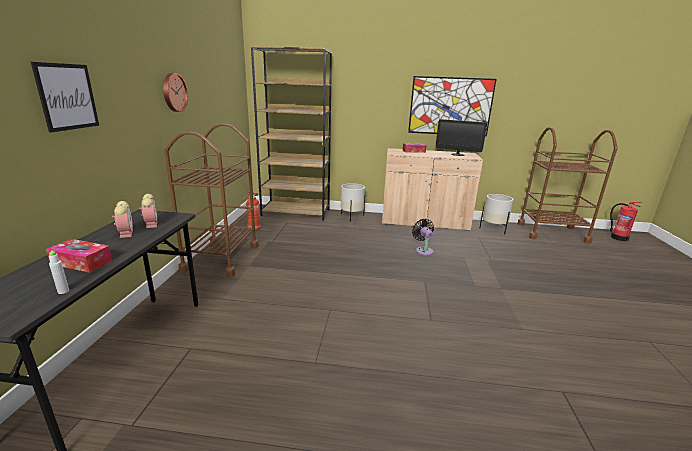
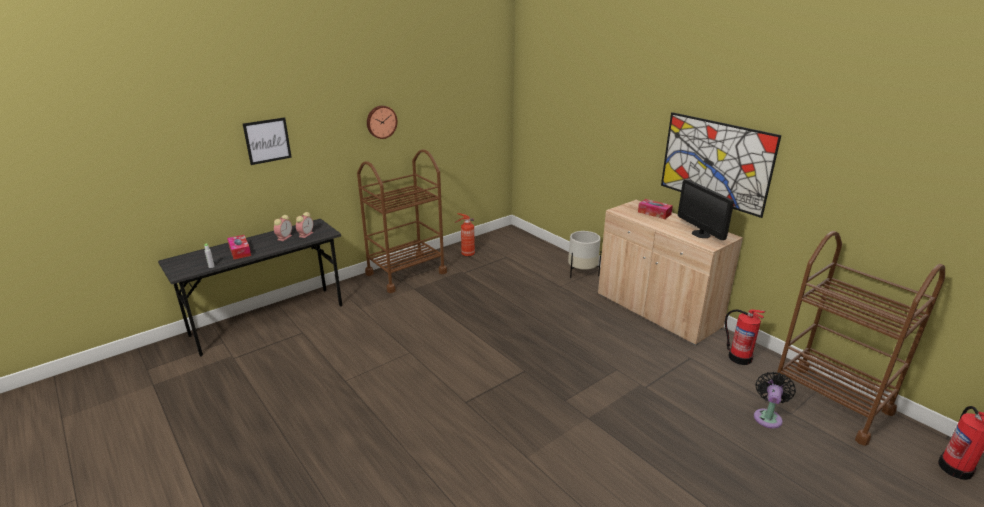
camera: 45 degrees right, 5 degrees up
brown bookcase [251,46,332,221] -> none
black fan [412,219,434,256] -> black fan moved to [754,372,796,429]
white planter [480,194,514,234] -> fire extinguisher [725,309,765,365]

